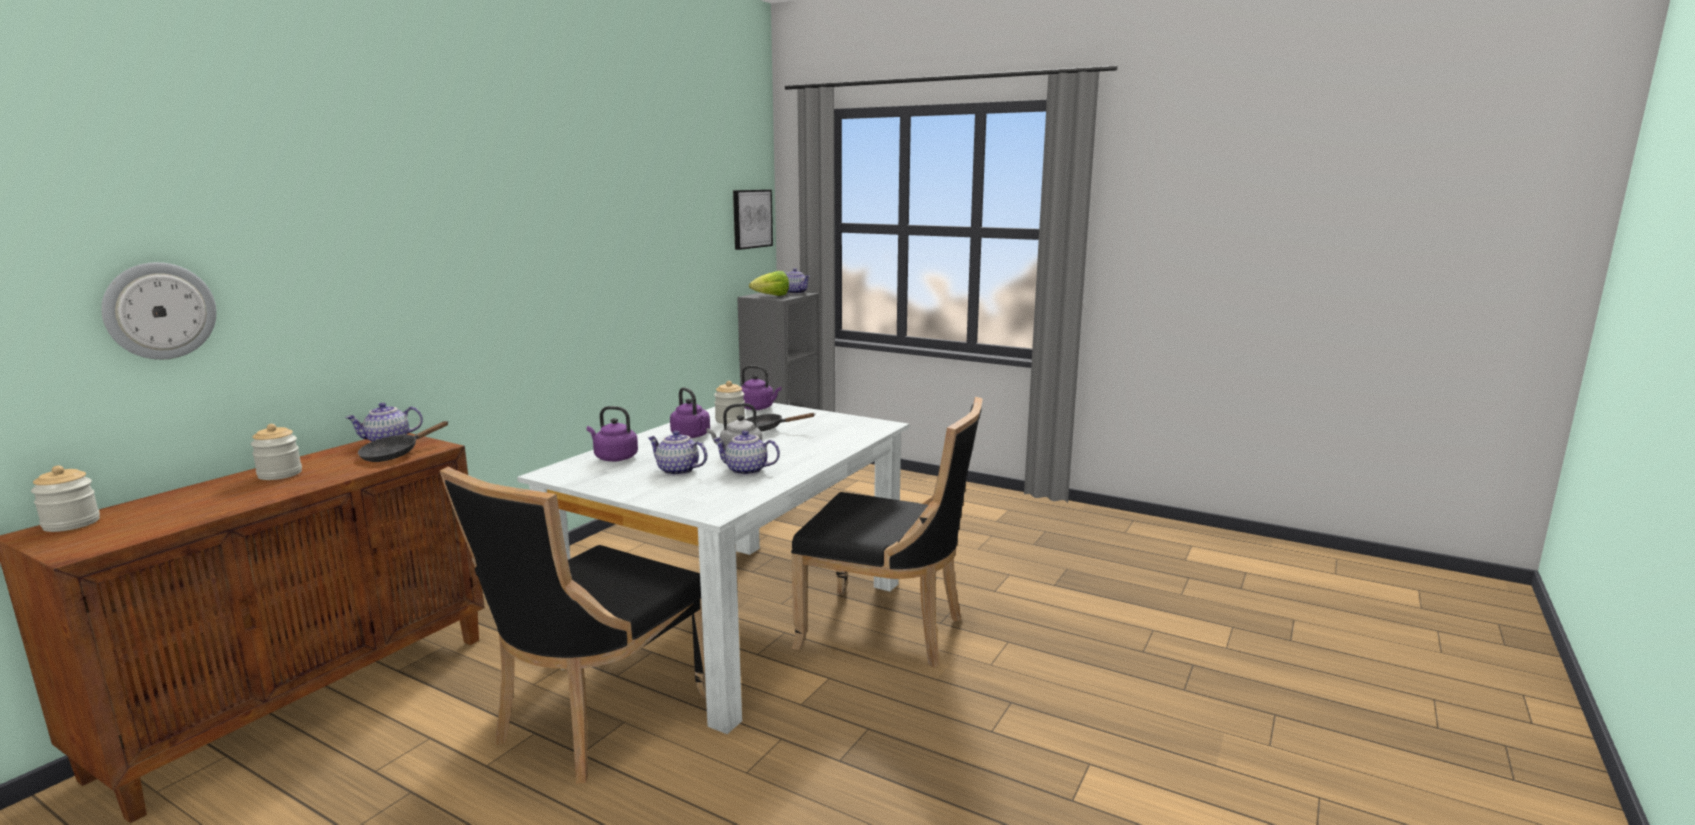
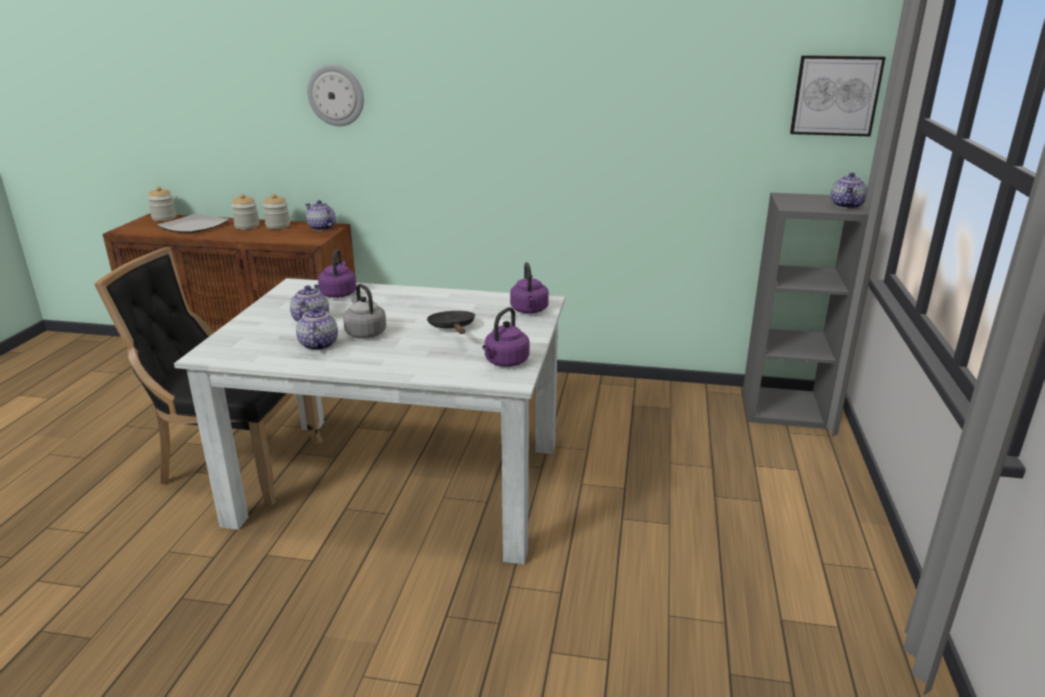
camera: 70 degrees right, 10 degrees up
wall clock [101,262,217,360] -> wall clock moved to [307,64,364,126]
black frying pan [358,421,449,462] -> none
purple kettle [670,387,710,438] -> purple kettle moved to [482,307,529,367]
jar [714,381,745,424] -> jar moved to [262,194,290,229]
lettuce [749,271,789,296] -> none
black chair [791,397,982,668] -> none
none -> plate [157,213,229,233]

